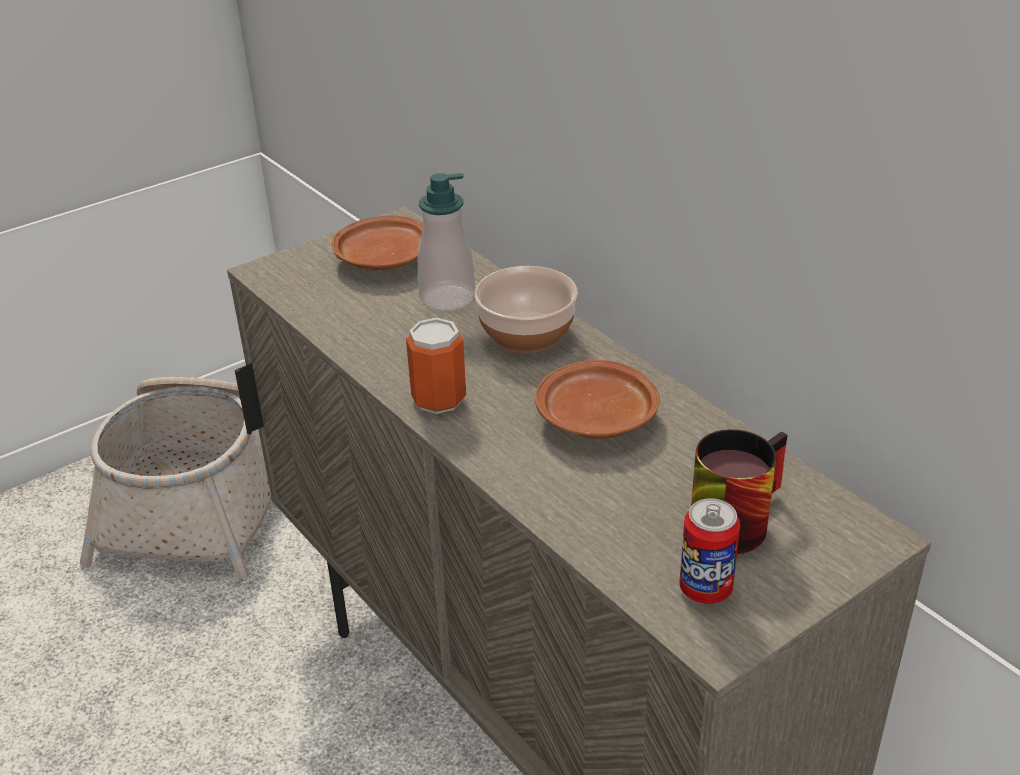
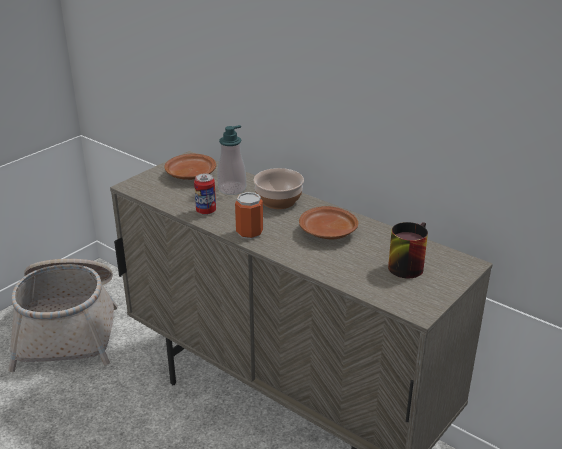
camera: 15 degrees left, 5 degrees down
can [679,498,740,604] -> can moved to [194,173,216,215]

